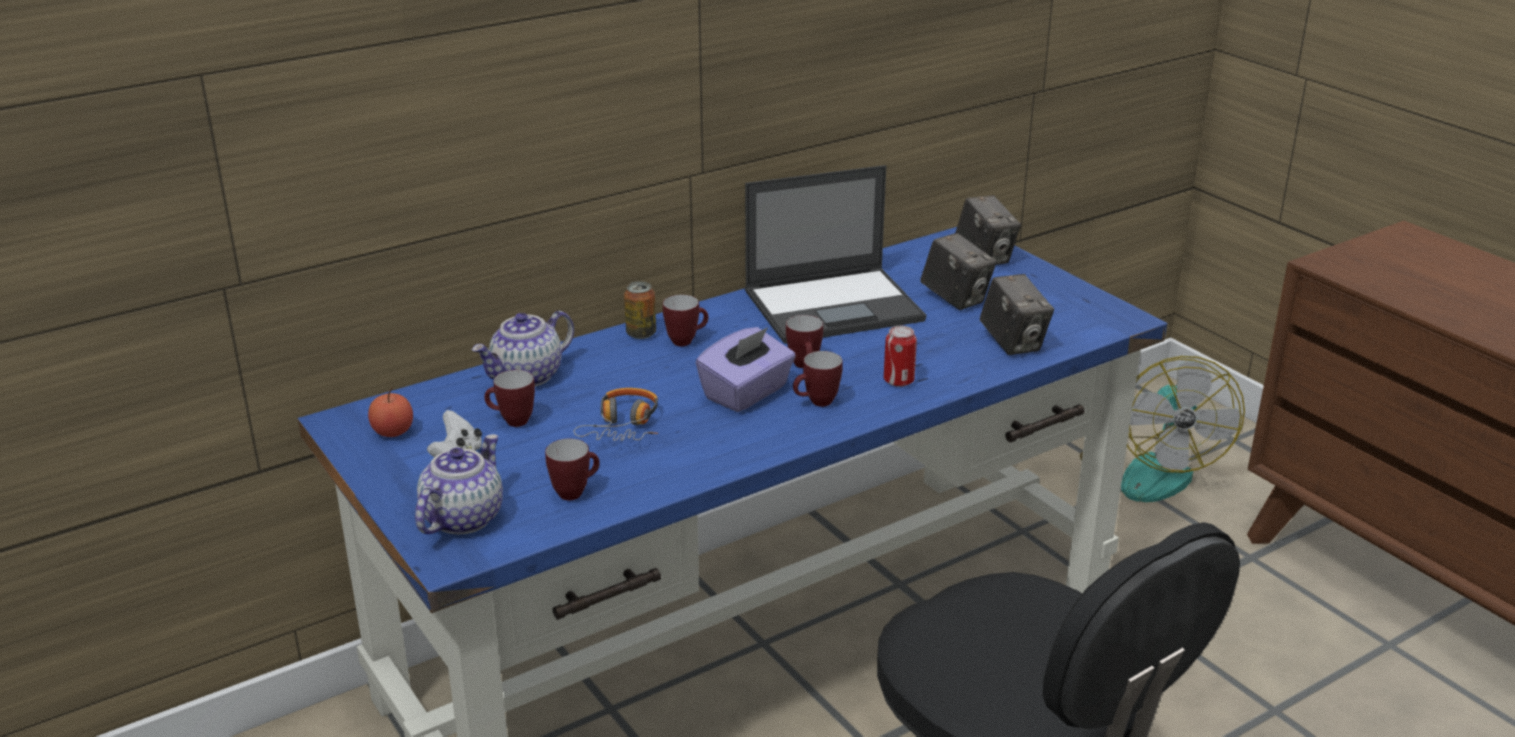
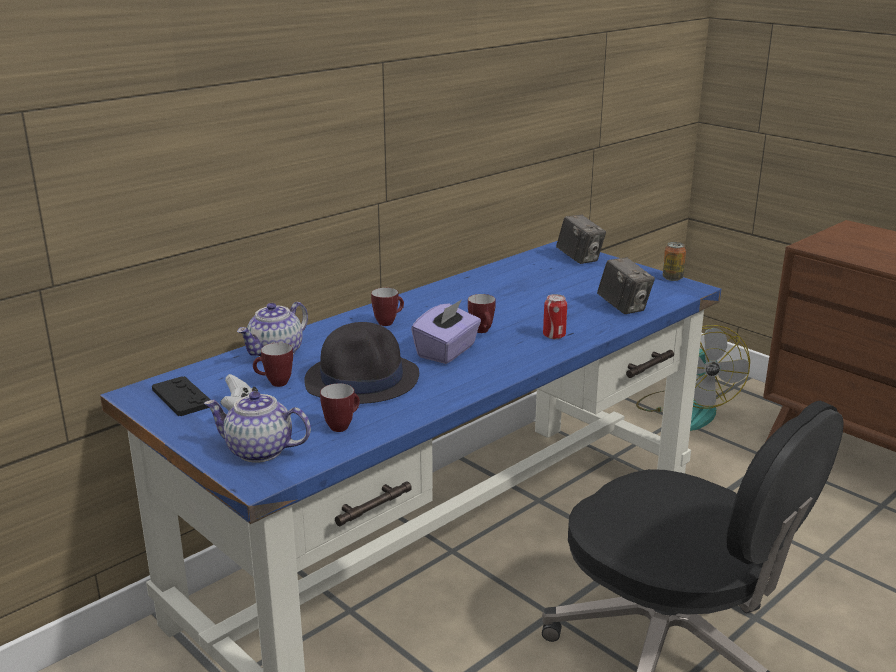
camera: 10 degrees left, 5 degrees down
apple [368,388,413,437] -> black game controller [152,376,211,416]
teapot [415,434,503,534] -> teapot turned 90 degrees counterclockwise [204,391,311,463]
headphones [574,388,658,441] -> black hat [304,322,419,404]
can [624,281,656,339] -> can moved to [662,242,686,281]
laptop [745,165,926,344] -> none
mug [793,351,843,407] -> none
camera [920,233,997,310] -> none

